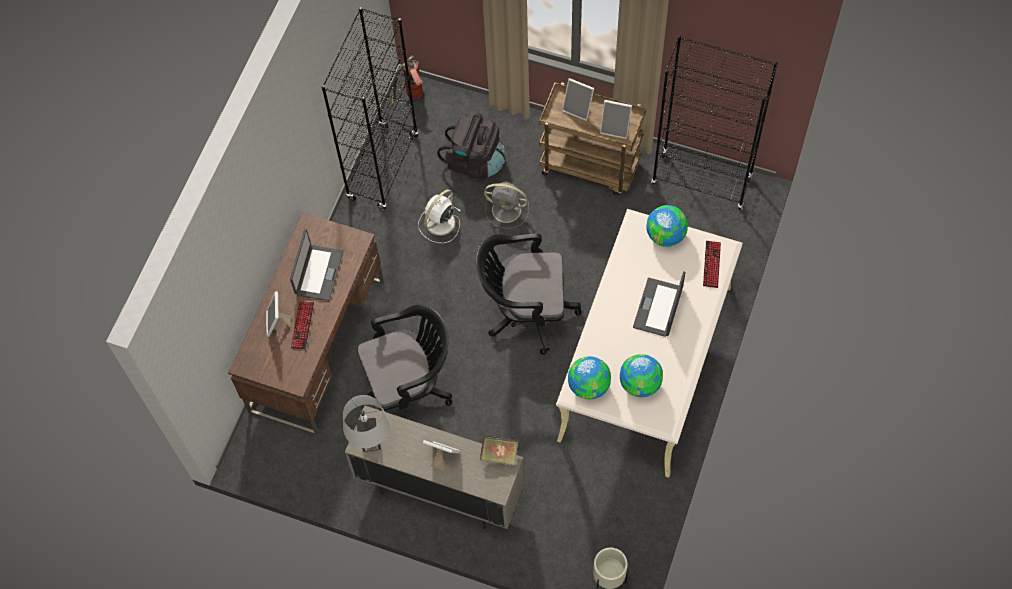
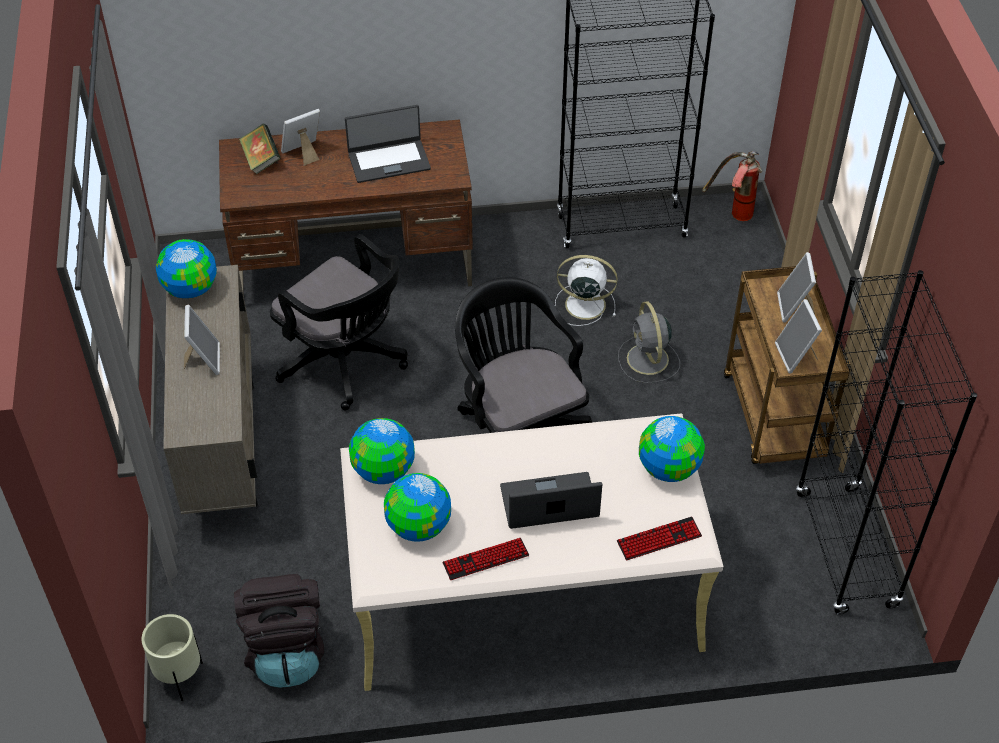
camera: 60 degrees right, 15 degrees down
keyboard [291,301,314,349] -> keyboard moved to [442,538,529,580]
grey table lamp [343,395,390,452] -> globe [156,239,217,298]
black backpack [437,111,506,179] -> black backpack moved to [234,574,324,688]
book [480,435,518,465] -> book moved to [239,124,280,175]

